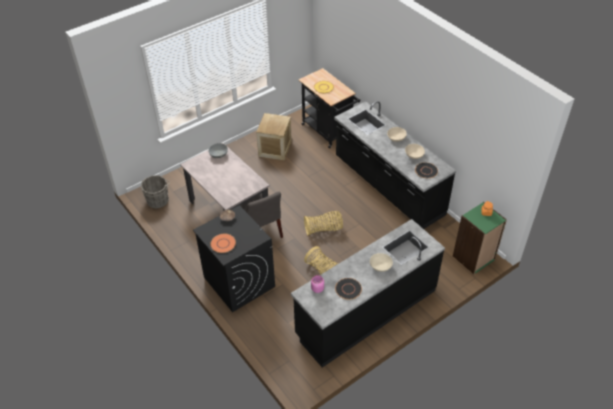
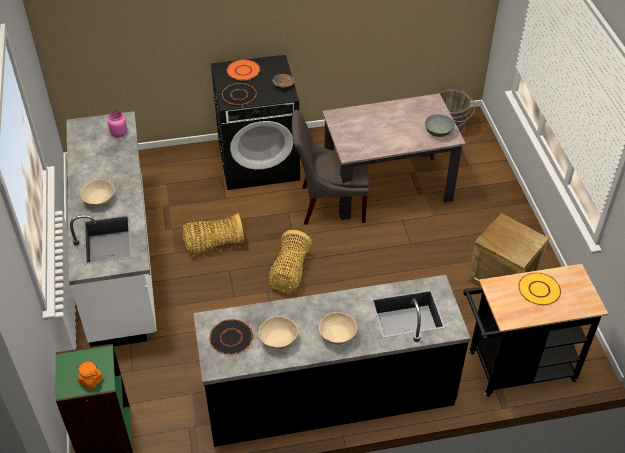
camera: 115 degrees right, 0 degrees up
black counter [291,219,445,368] -> white counter [67,111,157,347]
black plate [335,278,362,300] -> black plate moved to [222,83,257,105]

